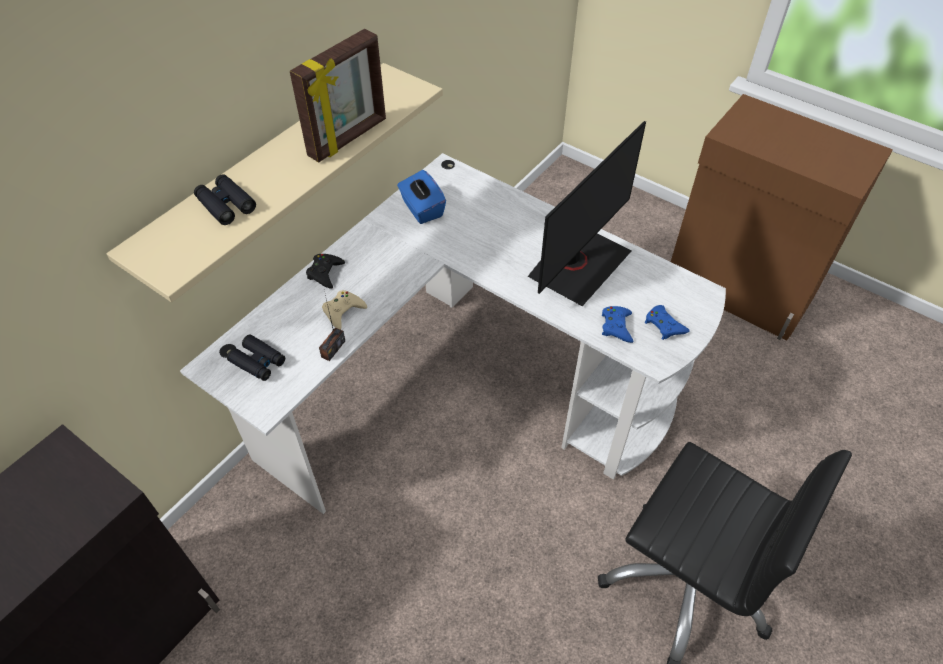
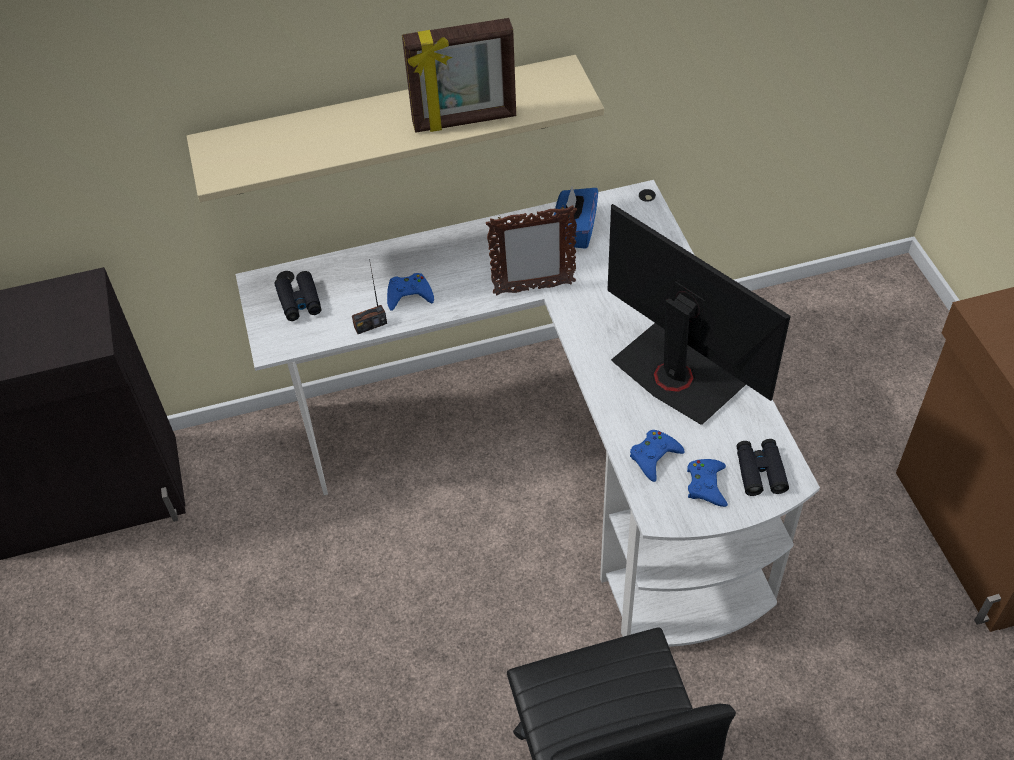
camera: 40 degrees right, 0 degrees up
black binoculars [194,174,256,225] -> black binoculars moved to [736,439,789,496]
black game controller [306,254,345,289] -> none
beige game controller [322,290,367,330] -> blue game controller [387,273,434,311]
monitor [528,121,646,306] -> monitor turned 120 degrees counterclockwise [607,204,791,425]
none -> picture frame [486,205,577,296]

